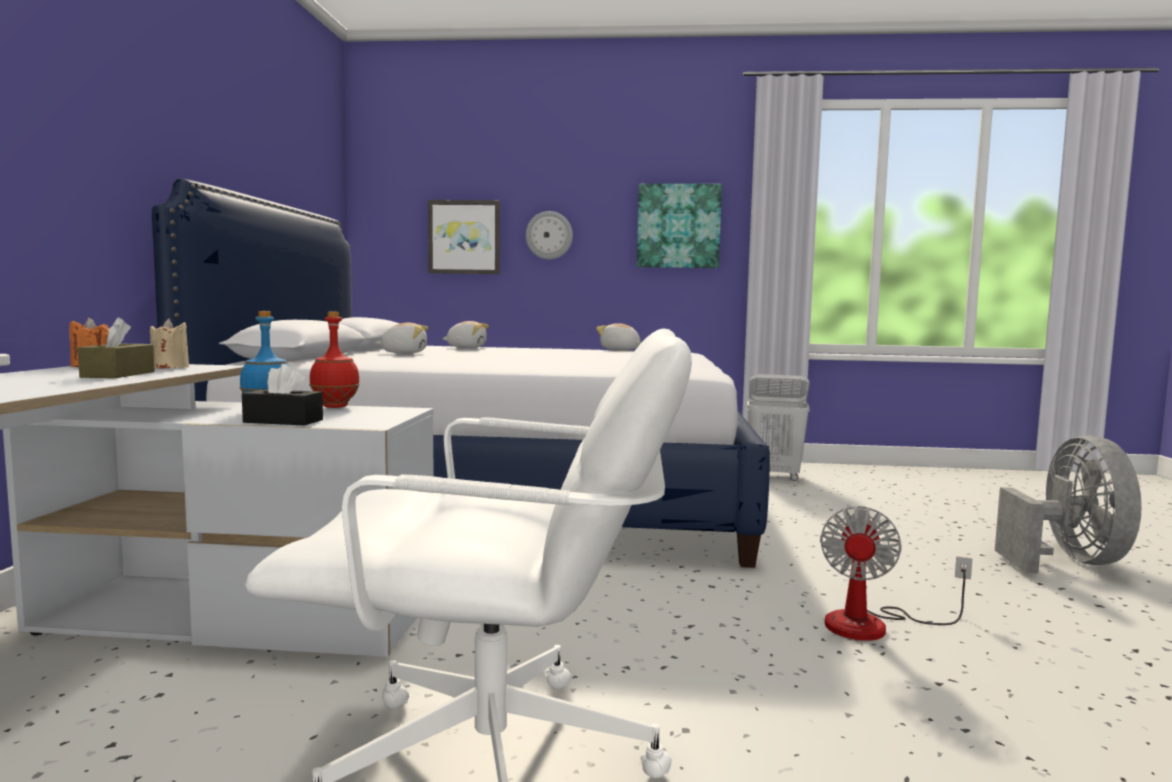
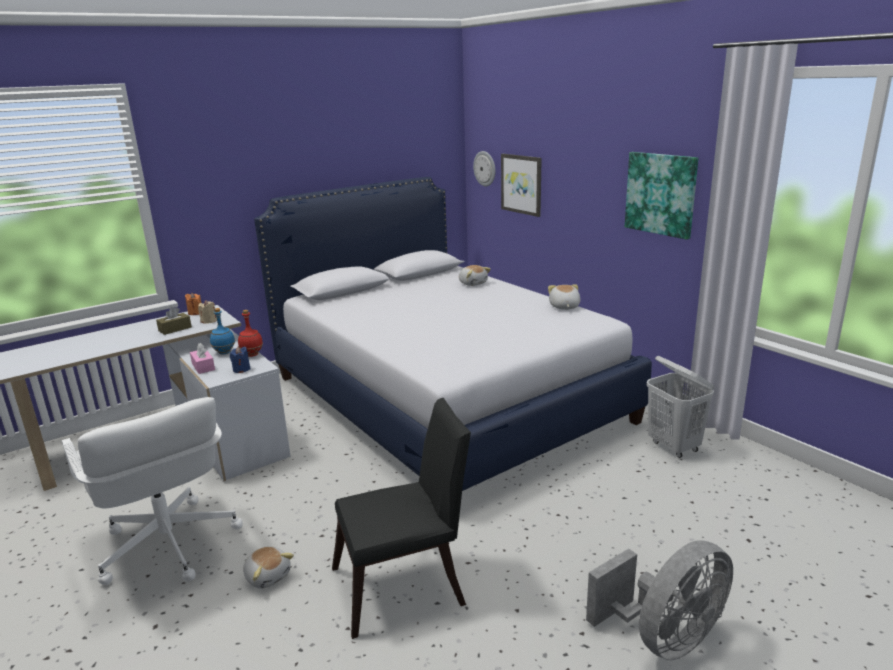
camera: 50 degrees right, 15 degrees up
black tissue box [242,364,323,426] -> pink tissue box [190,343,215,374]
plush toy [375,323,428,354] -> plush toy moved to [243,546,294,589]
wall clock [526,211,573,260] -> wall clock moved to [473,151,495,186]
fan [820,506,973,641] -> black chair [332,398,471,639]
none -> blue candle [230,346,251,373]

